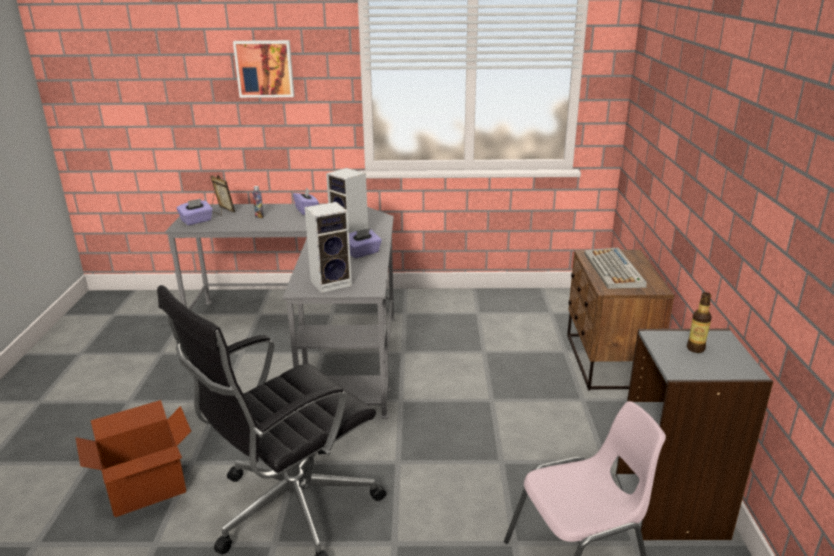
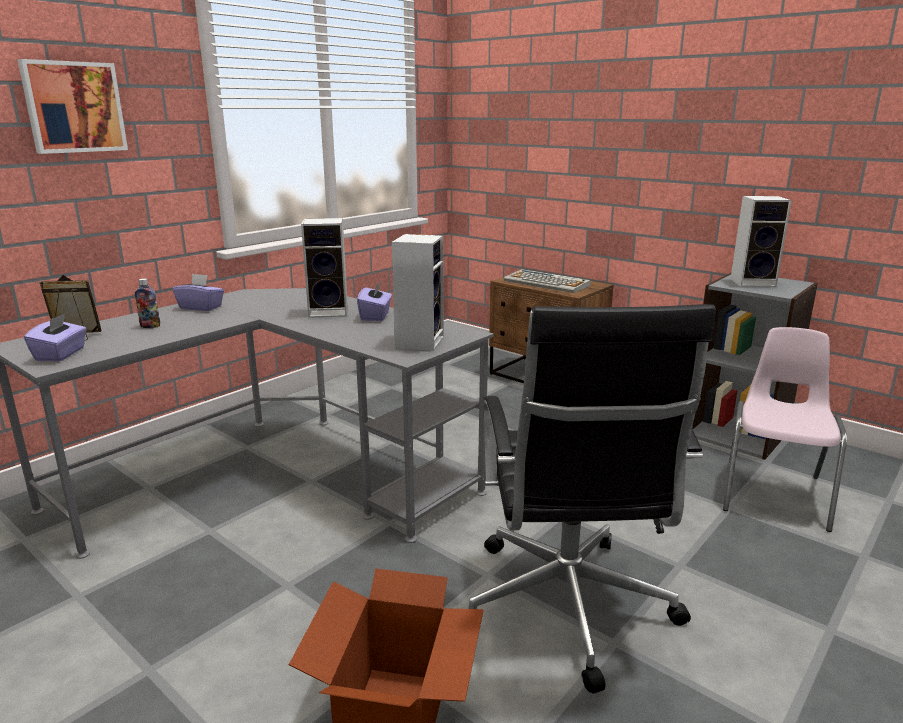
camera: 50 degrees left, 5 degrees down
bottle [687,292,712,353] -> speaker [731,196,792,287]

